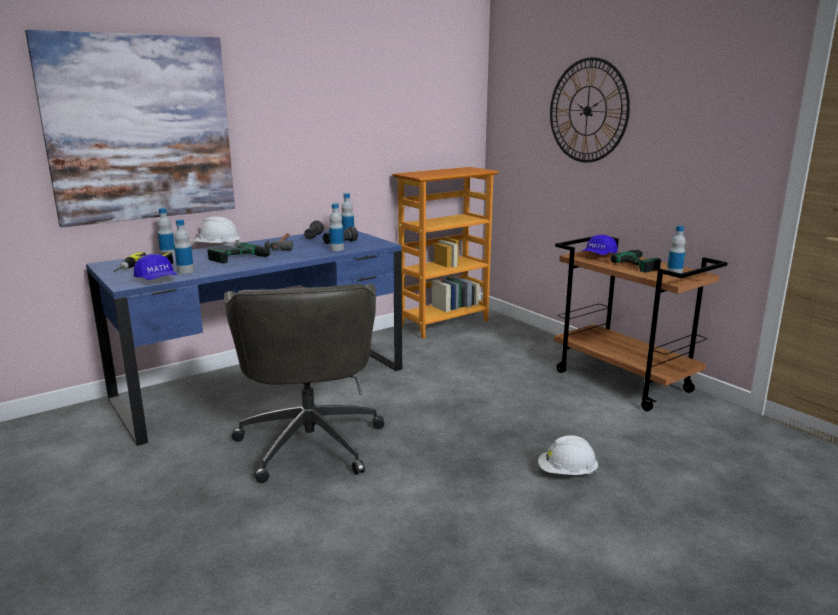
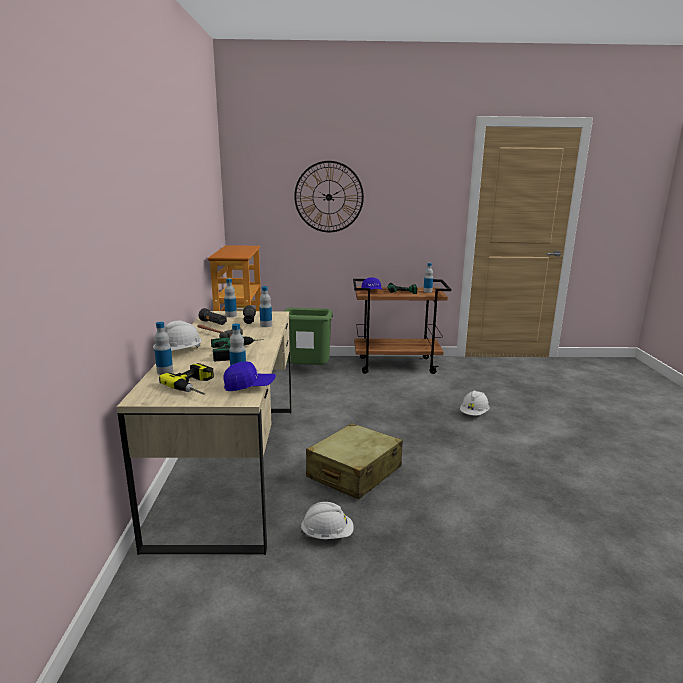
camera: 55 degrees left, 0 degrees up
picture [25,30,235,227] -> none
blue desk [86,231,402,446] -> beige desk [117,311,292,555]
grey office chair [224,284,384,483] -> beige suitcase [306,423,403,499]
none -> green trash can [284,308,333,365]
none -> white hard hat [300,502,354,539]

